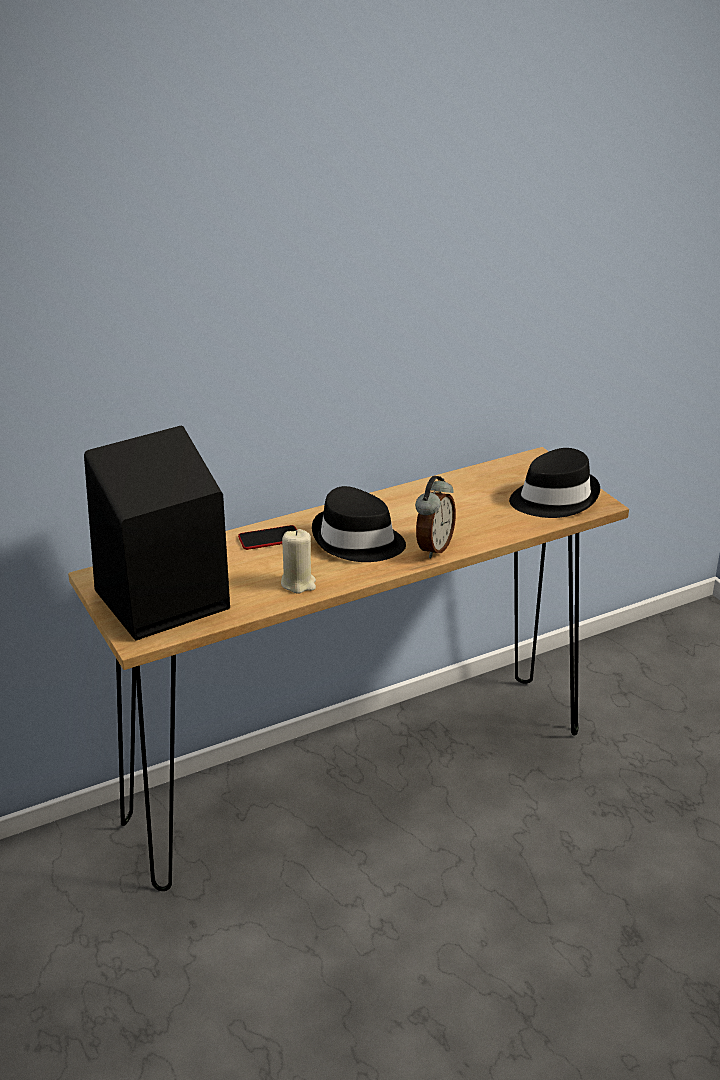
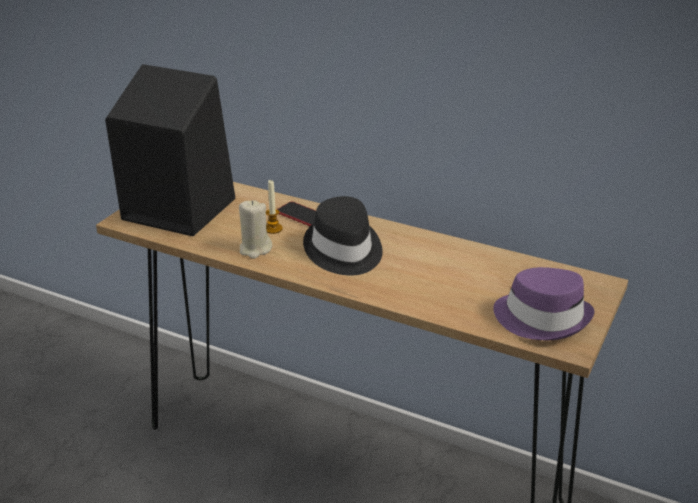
camera: 55 degrees right, 0 degrees up
alarm clock [415,476,456,558] -> none
black hat [509,448,600,518] -> purple hat [493,267,594,340]
none -> candle [266,180,283,234]

